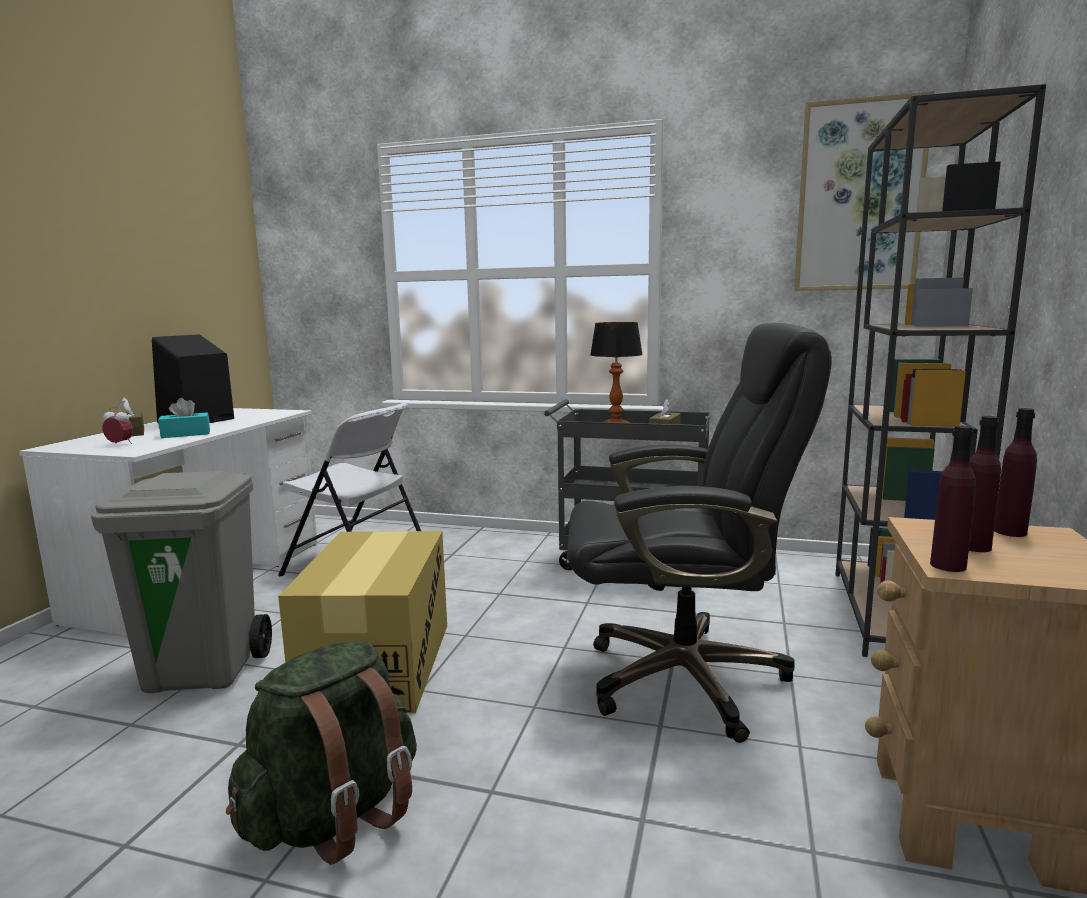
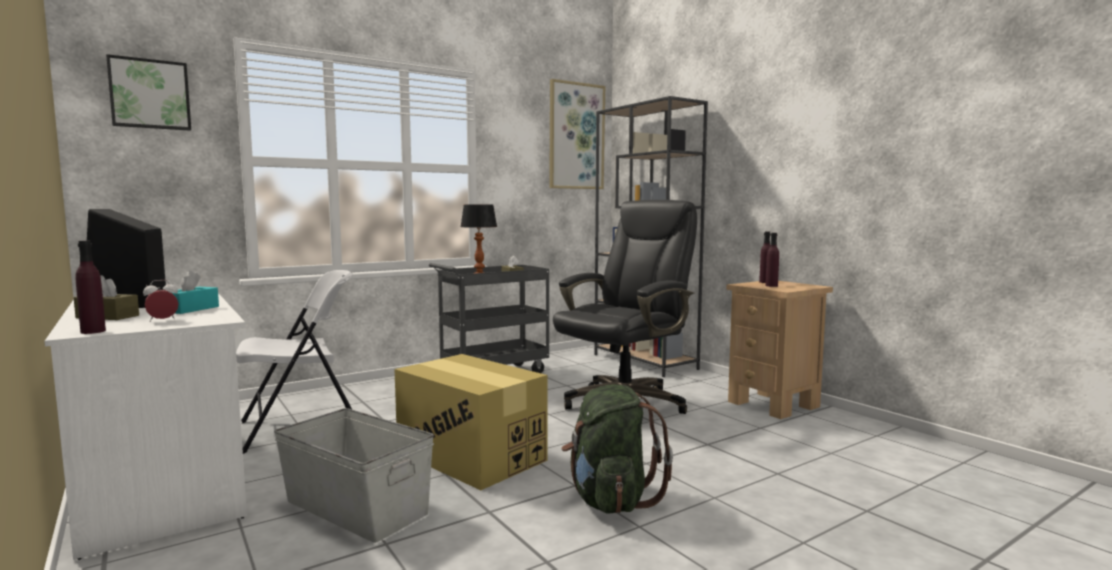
camera: 50 degrees left, 5 degrees down
grey trash can [91,471,272,693] -> grey storage box [274,408,434,543]
purple bottle [930,425,976,572] -> purple bottle moved to [75,240,106,334]
none -> picture [106,54,191,131]

